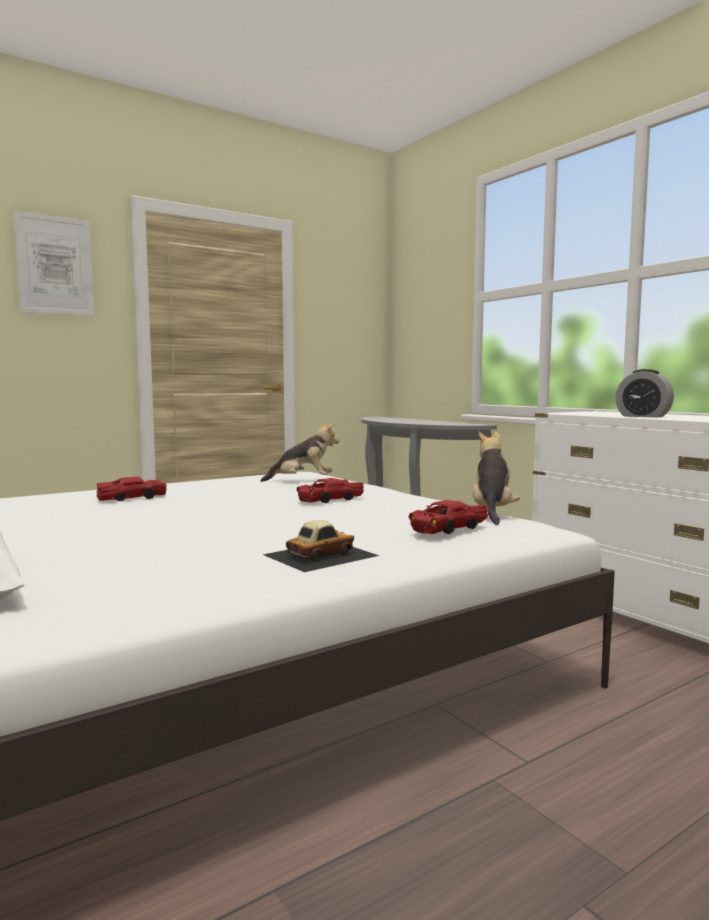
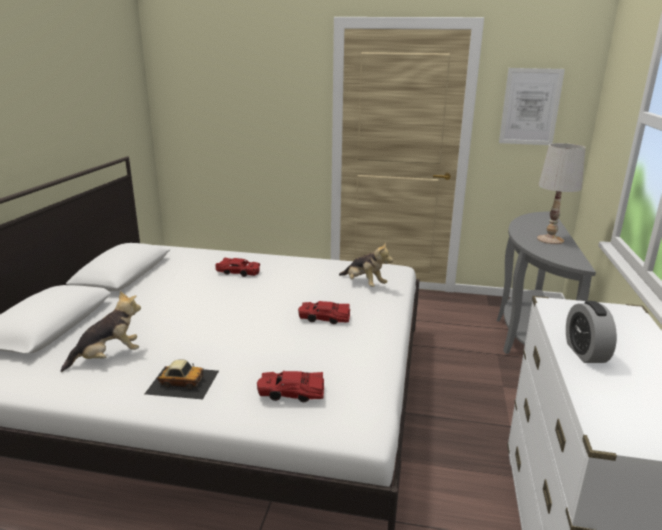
camera: 45 degrees right, 15 degrees up
picture [14,210,94,316] -> picture moved to [499,68,565,145]
plush toy [472,431,520,525] -> plush toy moved to [60,291,141,372]
none -> white table lamp [537,143,586,244]

